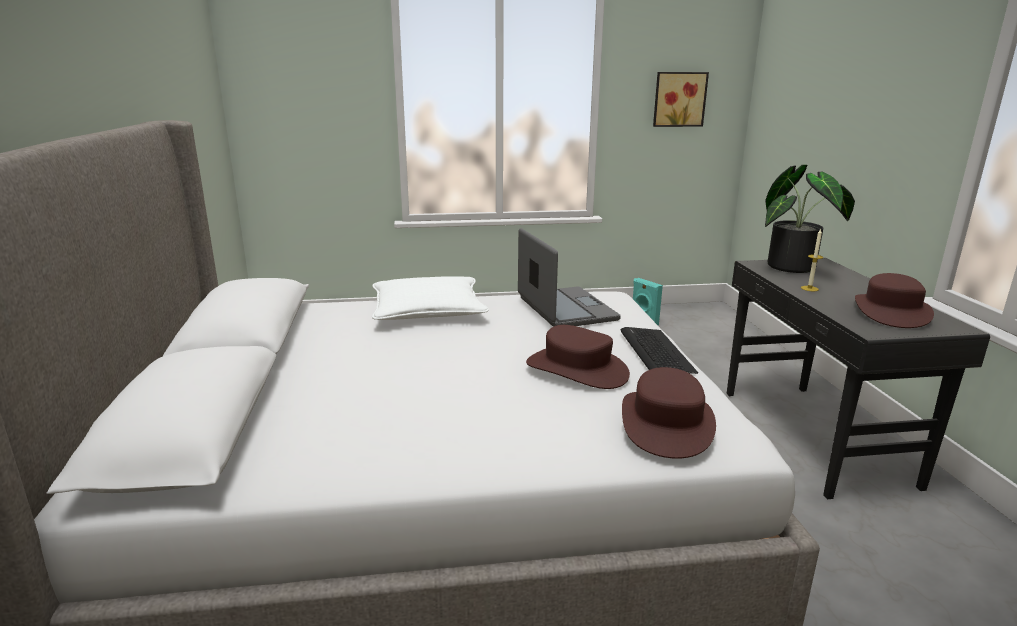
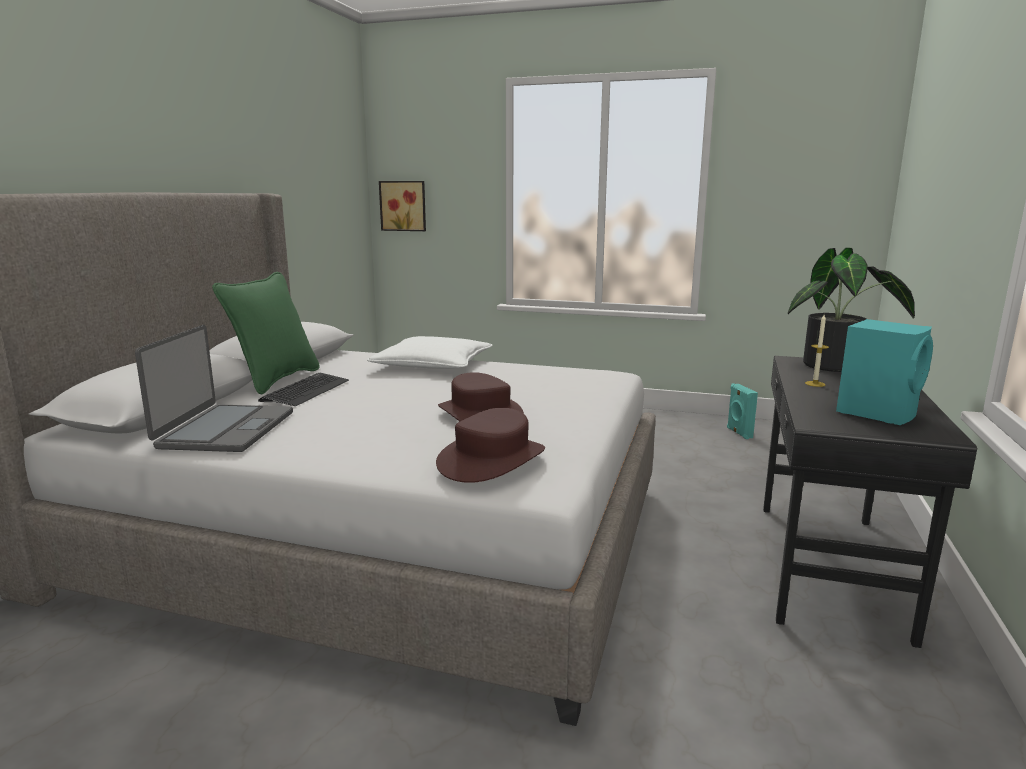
camera: 25 degrees right, 5 degrees down
laptop [518,228,621,327] -> laptop moved to [135,325,293,452]
keyboard [621,327,698,374] -> keyboard moved to [258,373,349,406]
picture [653,72,709,127] -> picture moved to [379,181,426,231]
brown hat [855,273,934,328] -> turquoise speaker [836,319,933,425]
none -> green pillow [212,272,320,394]

